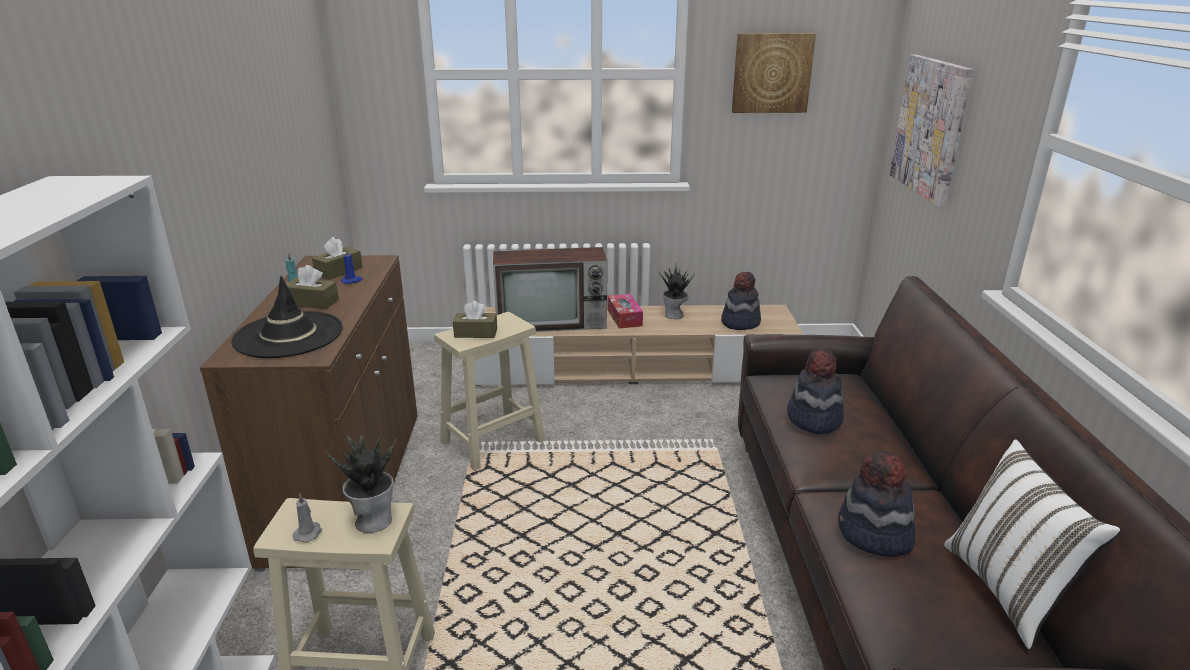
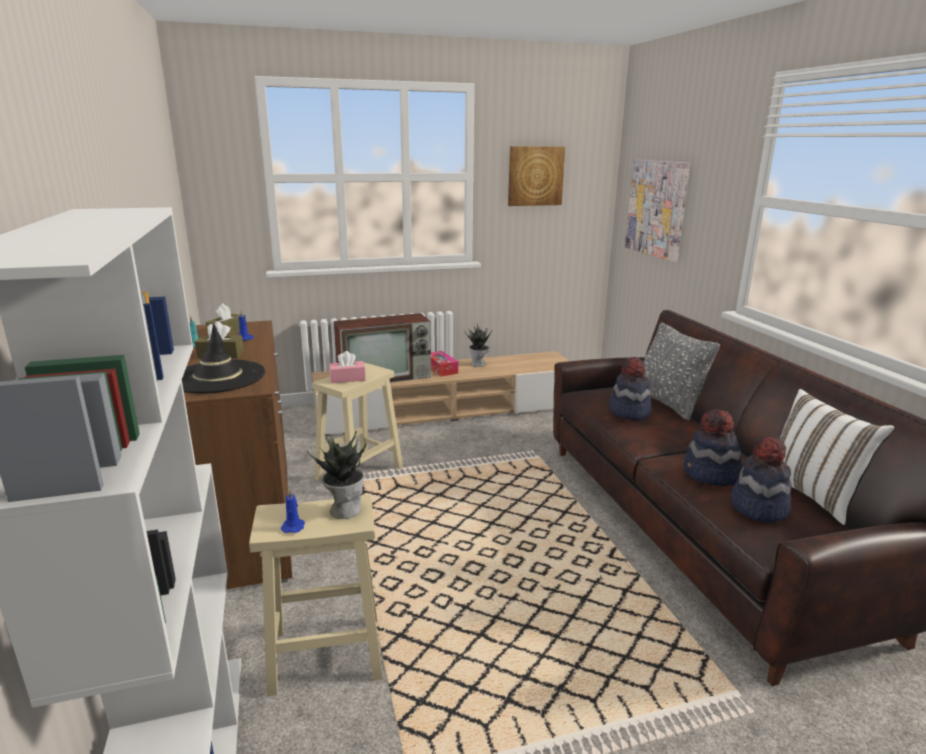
camera: 15 degrees left, 5 degrees down
grey candle [292,493,322,543] -> blue candle [281,489,305,533]
brown tissue box [453,301,497,338] -> pink tissue box [330,351,366,383]
hat [721,272,761,330] -> hat moved to [730,435,791,523]
none -> grey pillow [643,322,720,420]

